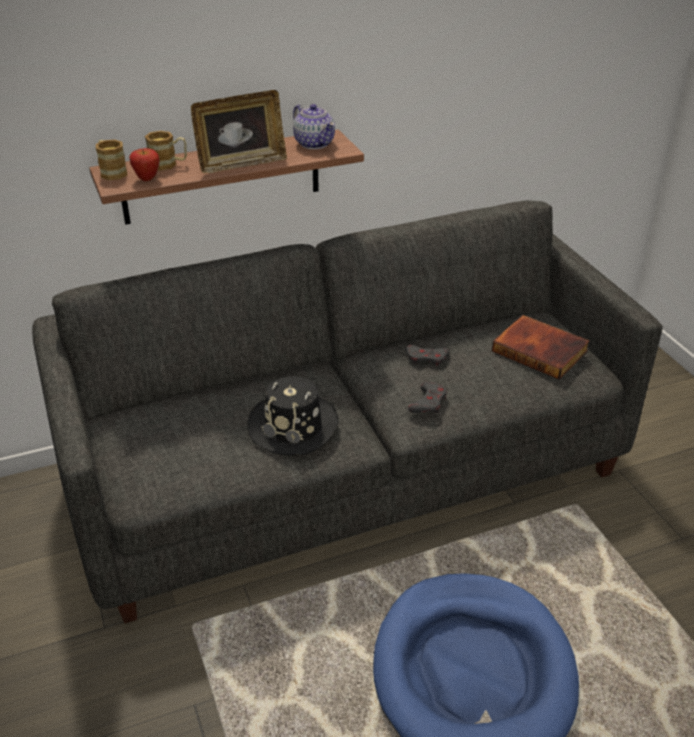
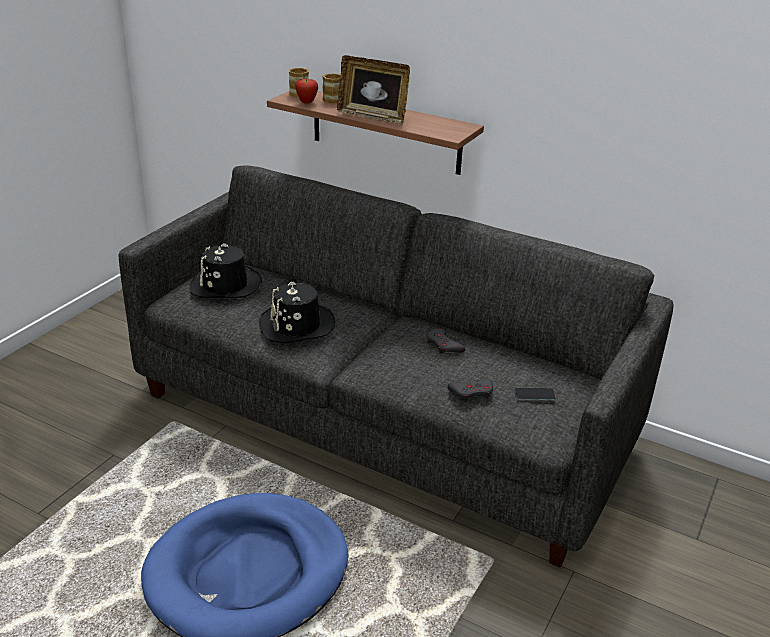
camera: 50 degrees right, 5 degrees down
teapot [293,104,335,149] -> none
grey game controller [408,382,447,413] -> grey game controller moved to [448,378,493,402]
book [492,315,589,380] -> phone [514,387,556,401]
none -> black hat [190,243,262,298]

